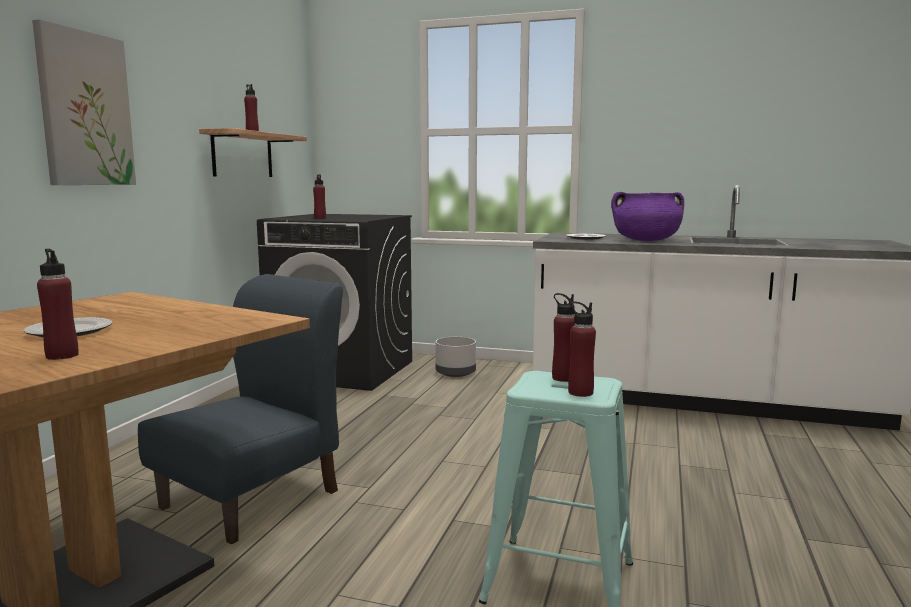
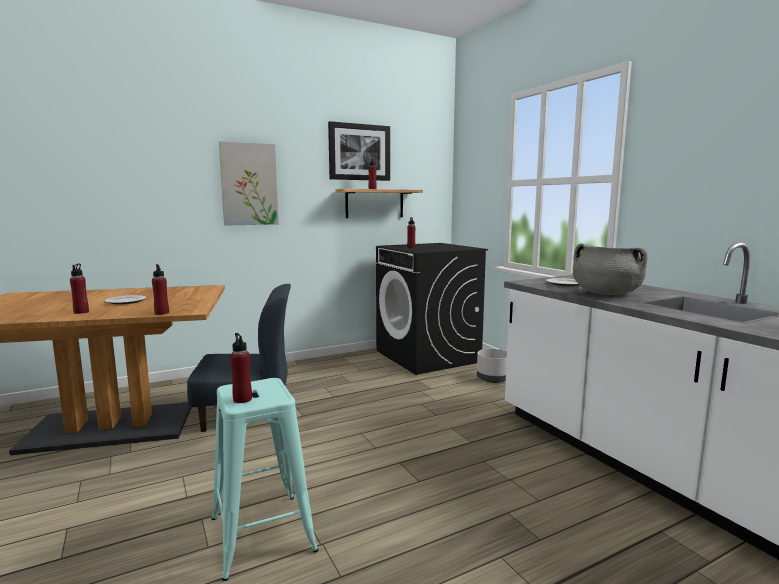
camera: 45 degrees right, 0 degrees up
red bottle [552,293,574,382] -> red bottle moved to [152,264,169,315]
purple cooking pot [611,192,684,241] -> grey cooking pot [573,243,648,295]
none -> picture [328,121,390,181]

